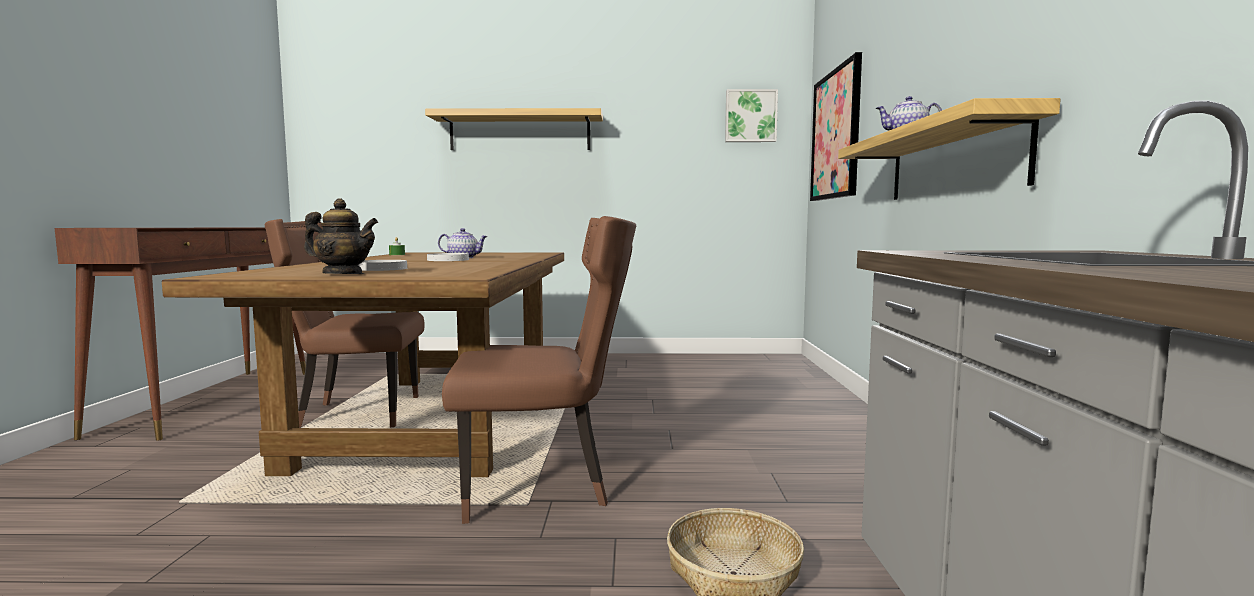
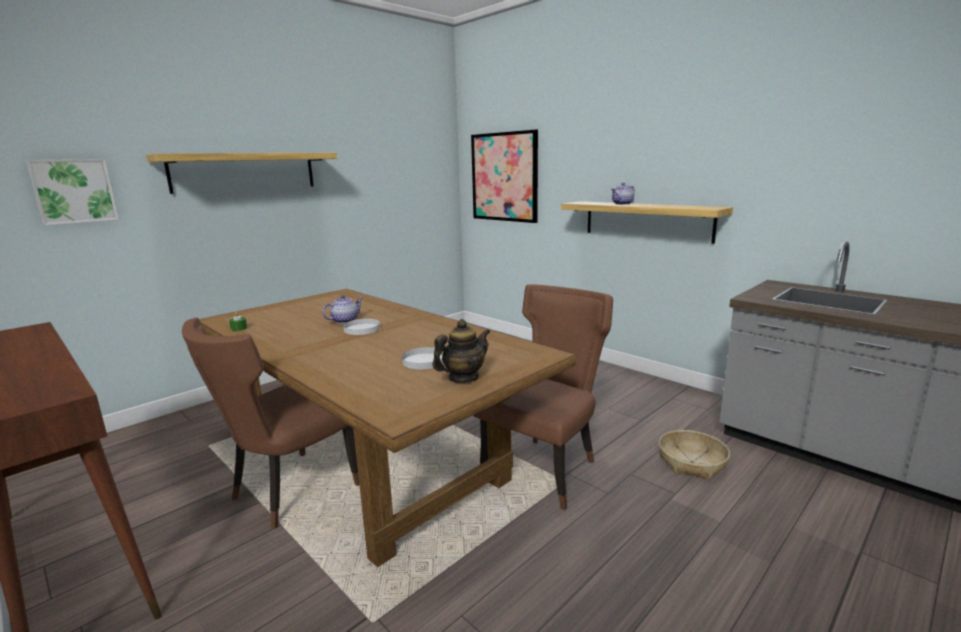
camera: 45 degrees left, 10 degrees up
picture [725,89,778,142] -> picture moved to [26,159,119,226]

